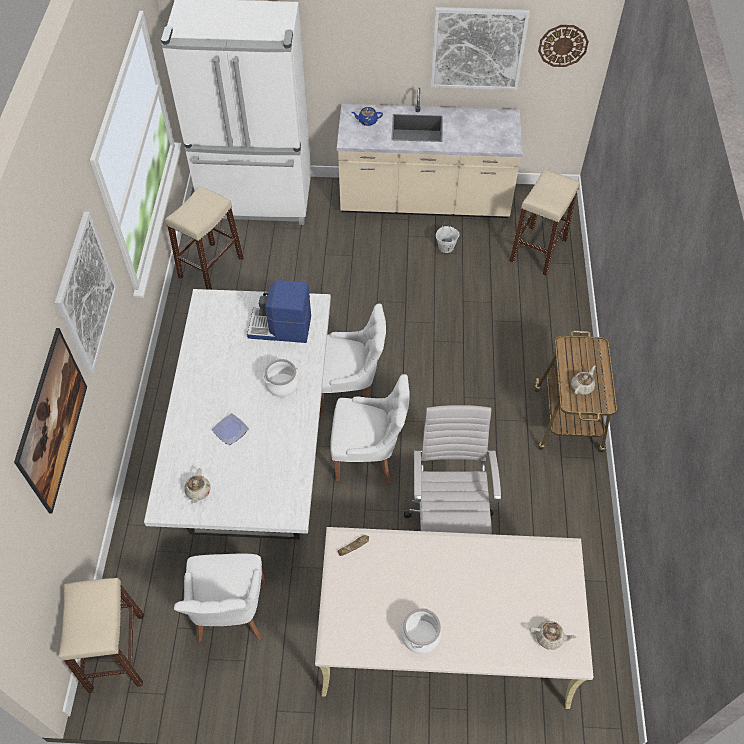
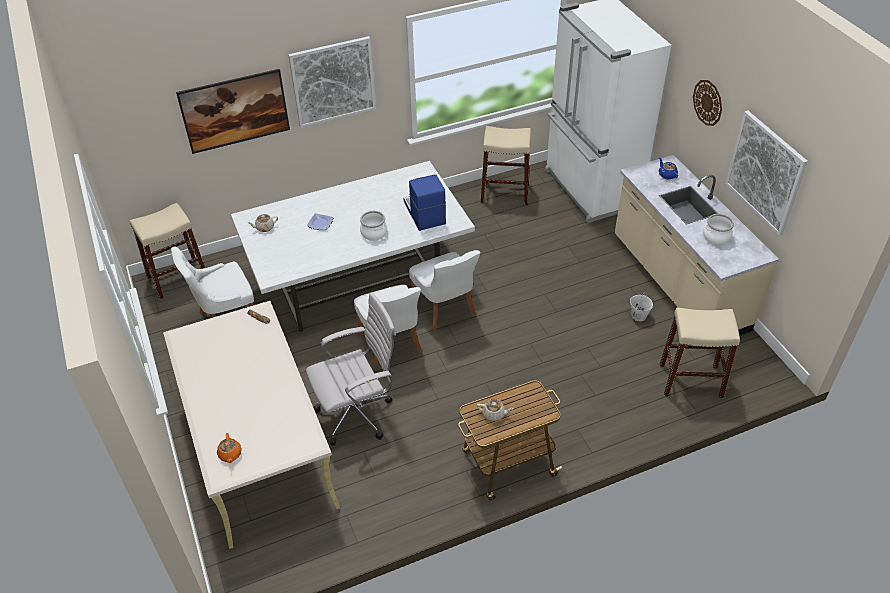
camera: 65 degrees right, 10 degrees down
cooking pot [401,608,441,654] -> cooking pot moved to [703,214,734,245]
beige teapot [530,621,577,650] -> orange teapot [217,433,242,463]
wall clock [538,25,589,67] -> wall clock moved to [693,80,722,126]

